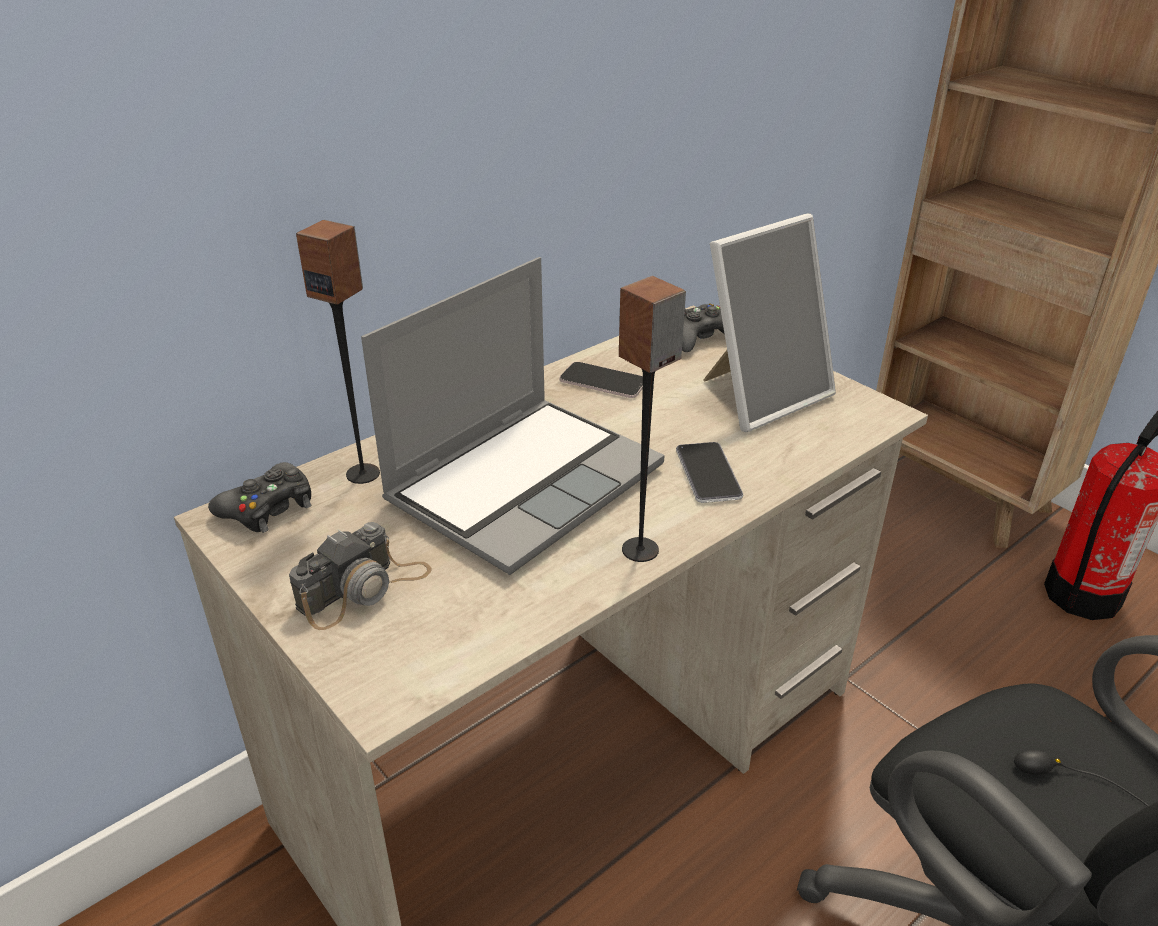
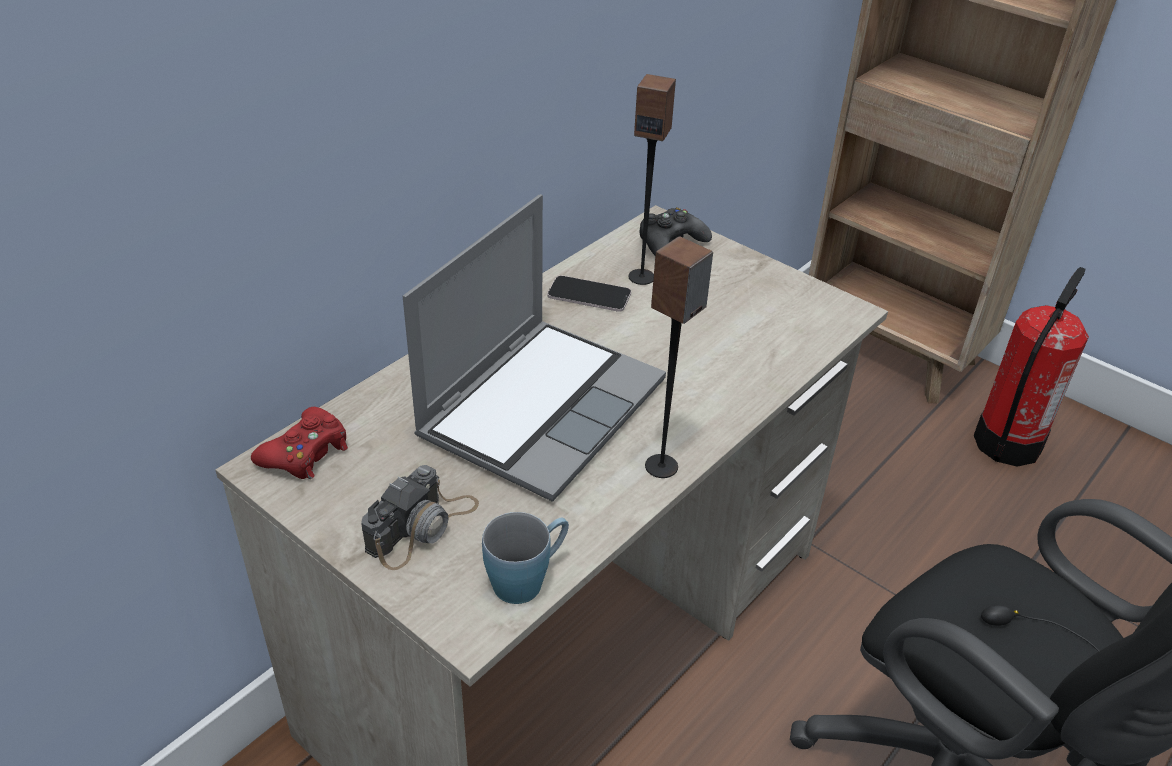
camera: 10 degrees left, 5 degrees up
black game controller [208,462,311,533] -> red game controller [251,407,348,479]
speaker [296,220,380,484] -> speaker moved to [628,74,676,285]
phone [676,442,743,503] -> none
picture frame [703,214,836,432] -> none
none -> blue mug [482,512,569,604]

